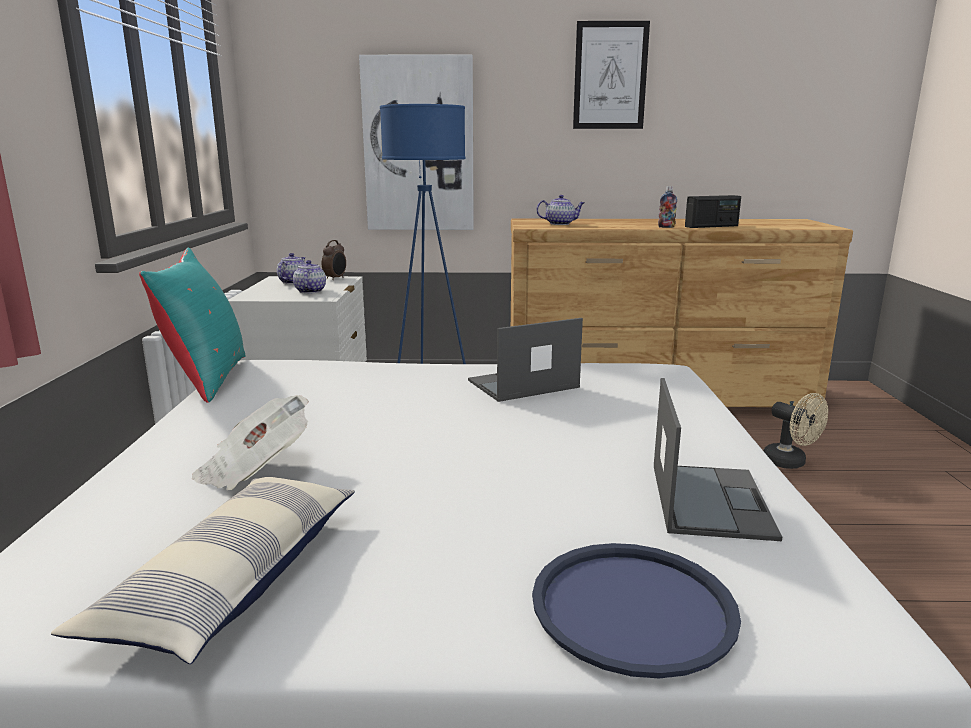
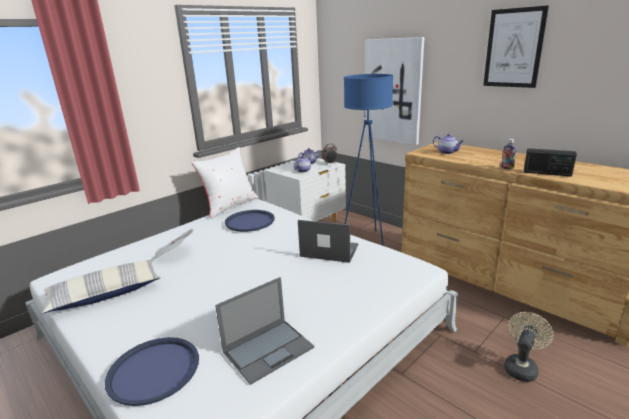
camera: 45 degrees right, 5 degrees up
turquoise pillow [139,248,246,403] -> white pillow [191,147,258,219]
beige fan [763,393,828,469] -> beige fan turned 150 degrees counterclockwise [504,312,554,382]
none -> blue tray [225,210,275,232]

